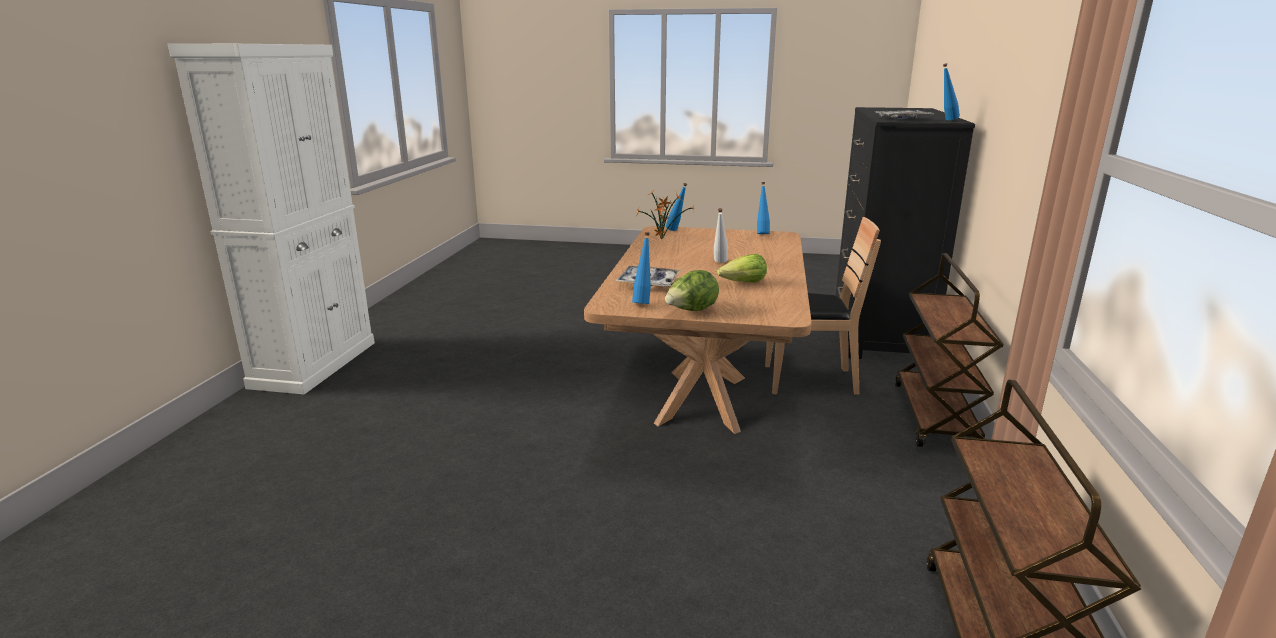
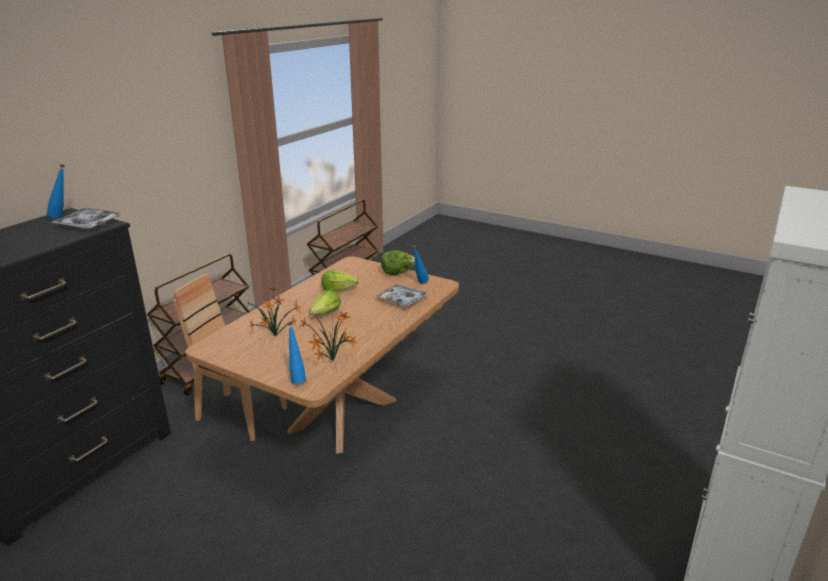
camera: 160 degrees left, 5 degrees up
white bottle [714,208,728,263] -> lettuce [309,290,341,316]
blue bottle [757,182,770,234] -> none
none -> potted plant [246,287,301,336]

